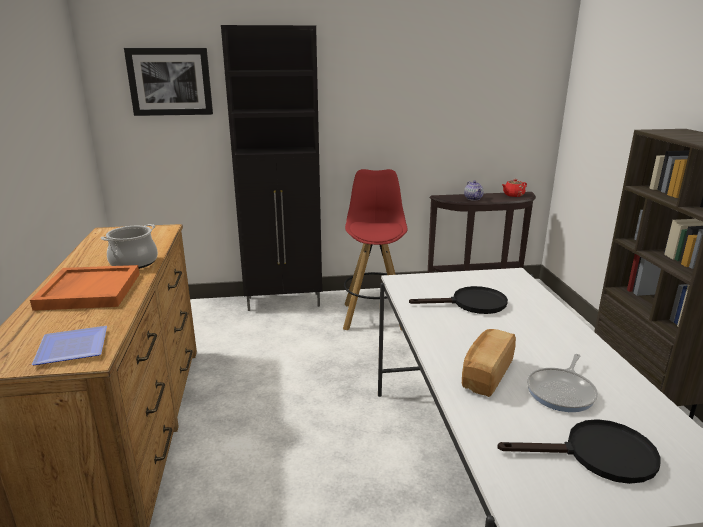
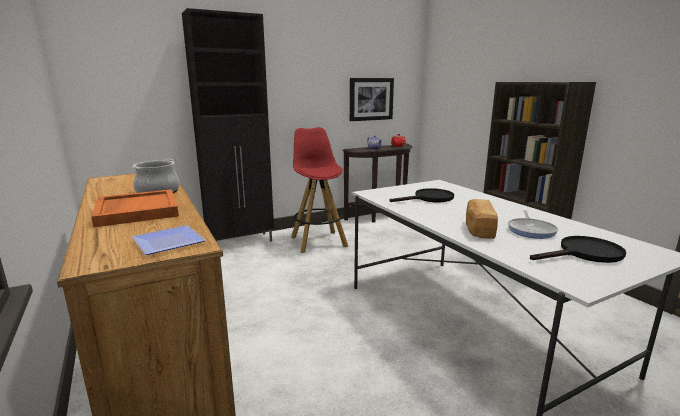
camera: 20 degrees left, 5 degrees down
picture [124,48,213,116] -> picture moved to [350,78,394,121]

